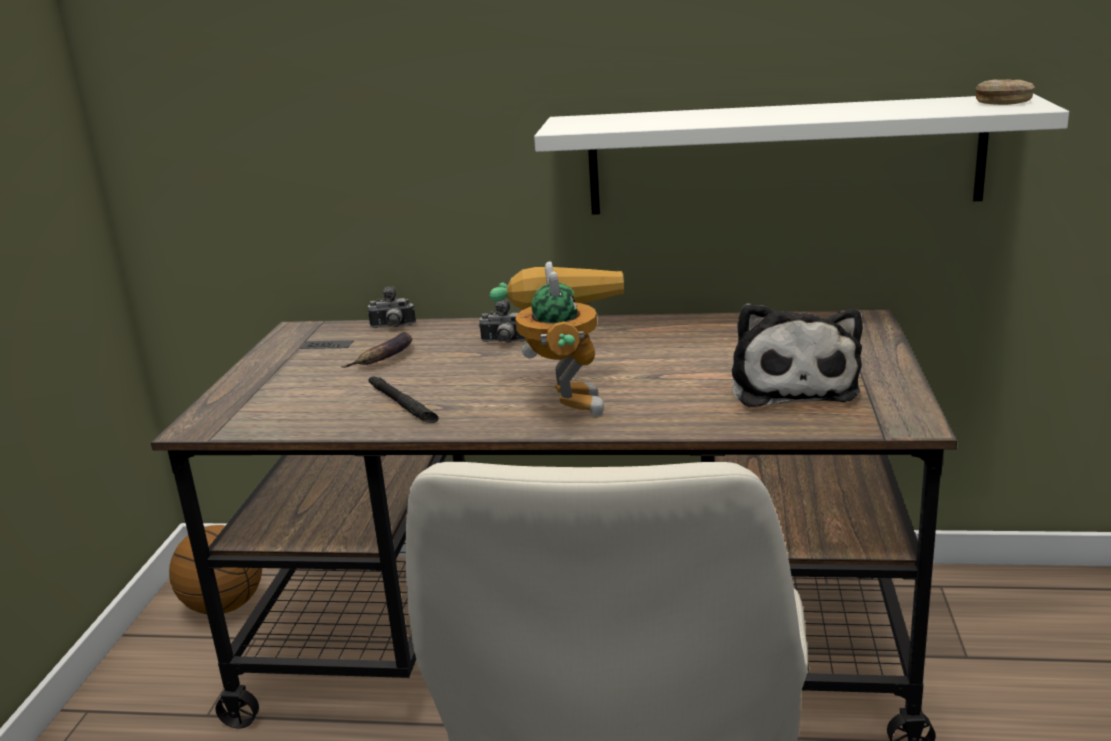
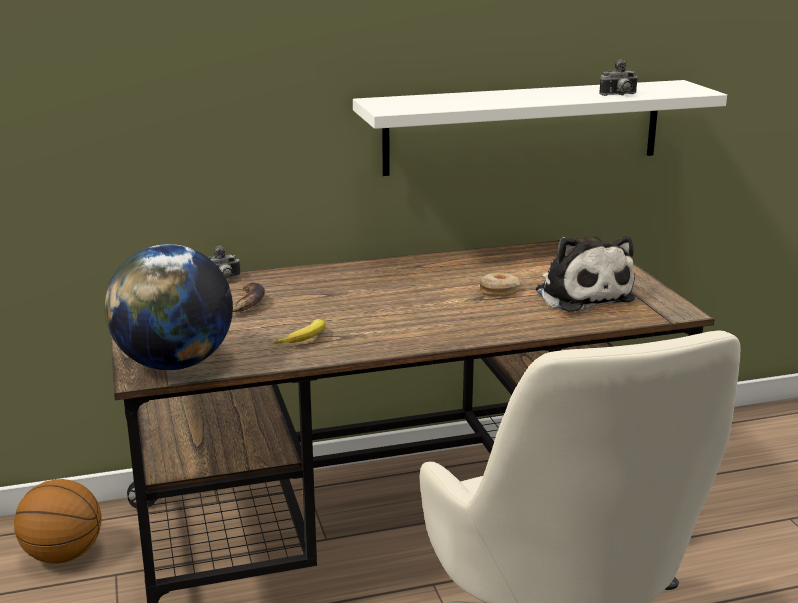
camera: 25 degrees left, 0 degrees up
black flashlight [368,376,439,423] -> banana [274,319,326,344]
camera [479,300,526,343] -> camera moved to [599,59,638,96]
toy robot [490,262,624,415] -> none
donut [975,79,1035,105] -> donut moved to [479,273,520,297]
none -> globe [104,244,233,370]

